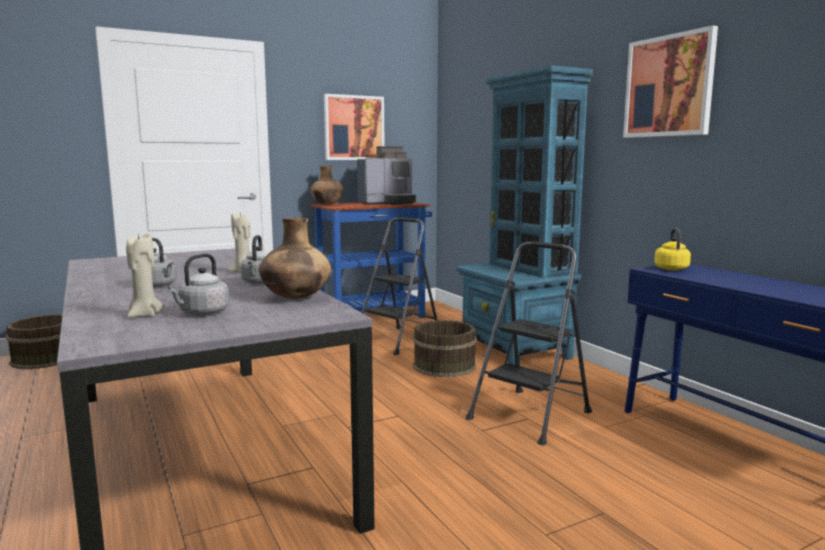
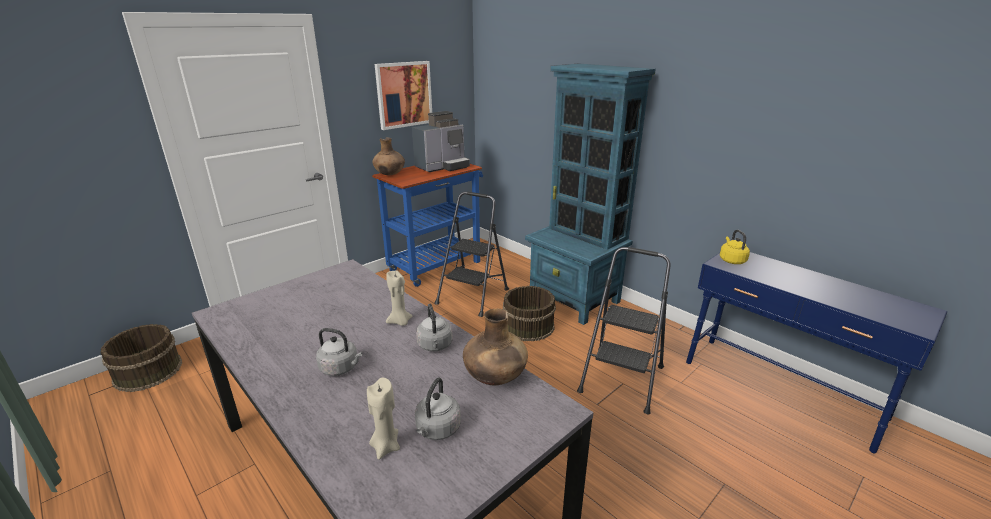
camera: 15 degrees left, 15 degrees up
picture [623,25,718,138] -> none

